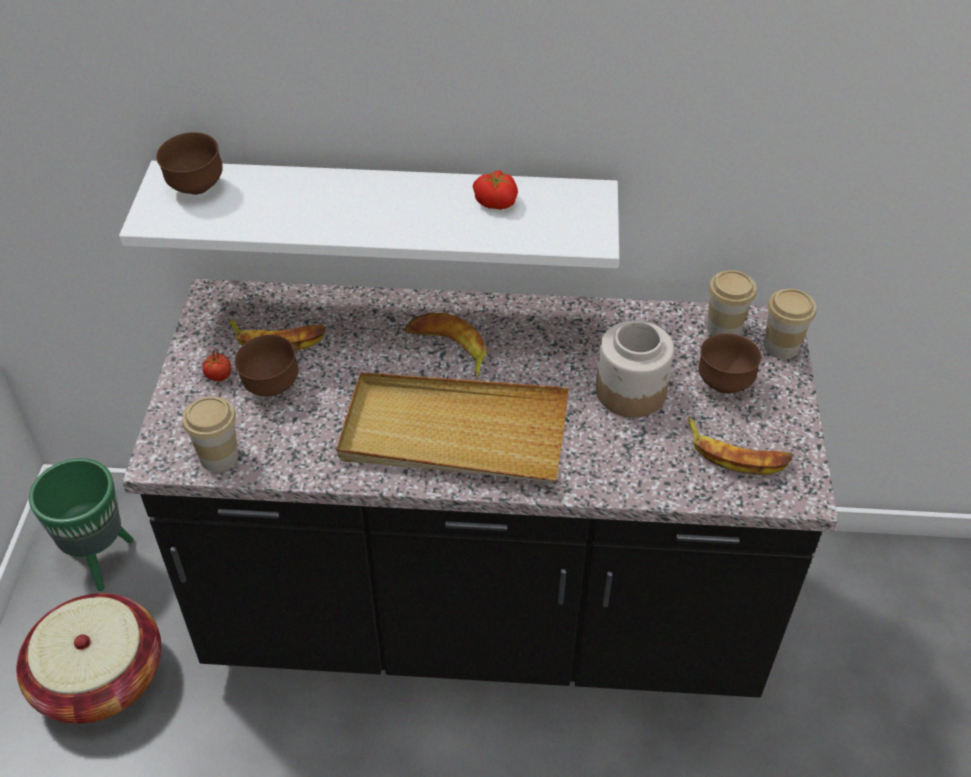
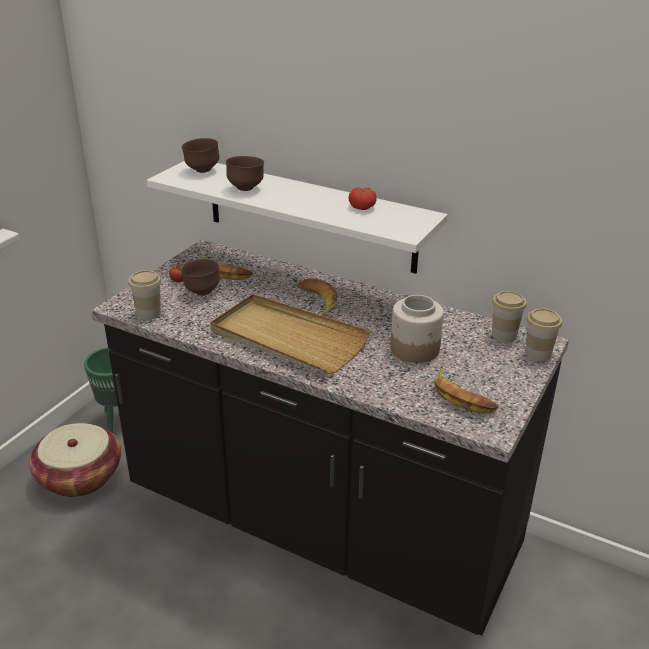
camera: 25 degrees right, 15 degrees down
brown bowl [699,333,762,394] -> brown bowl moved to [226,156,264,191]

